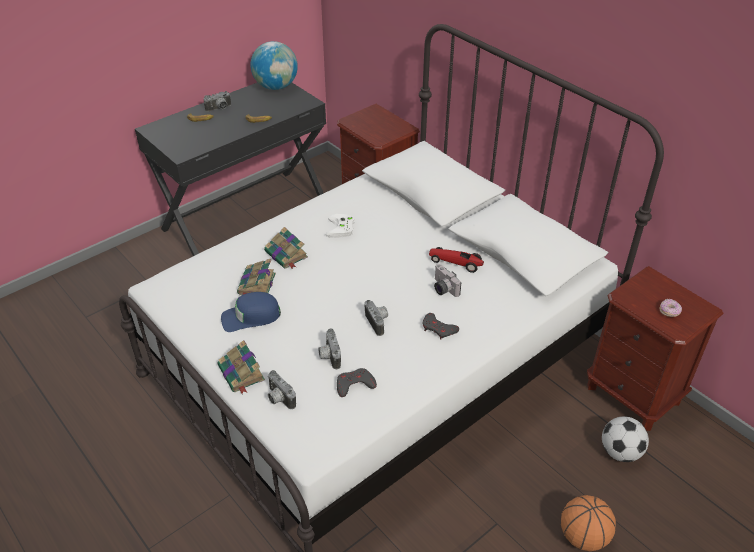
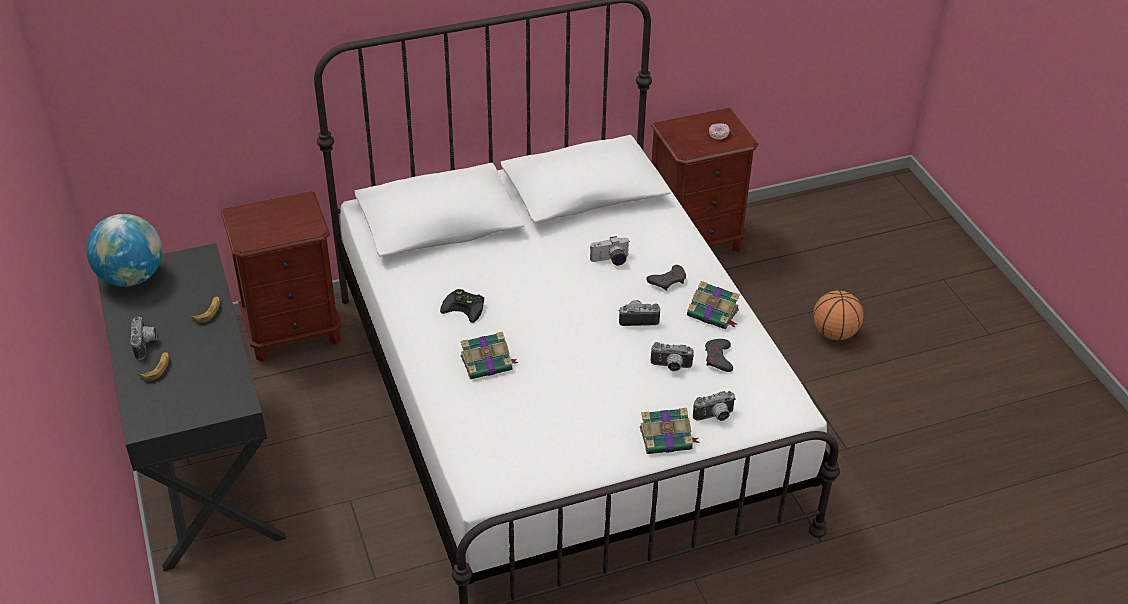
camera: 70 degrees left, 0 degrees up
blue cap [221,292,281,332] -> none
book [237,259,276,295] -> book moved to [687,281,740,329]
white game controller [326,214,355,238] -> black game controller [440,289,484,323]
toy car [429,247,484,273] -> none
football [602,416,649,462] -> none

